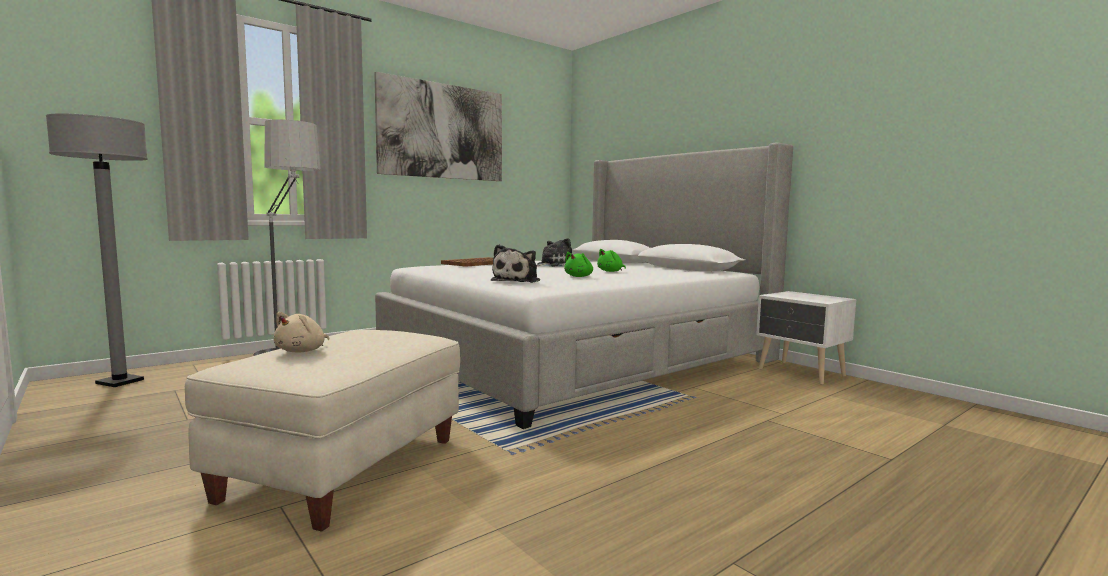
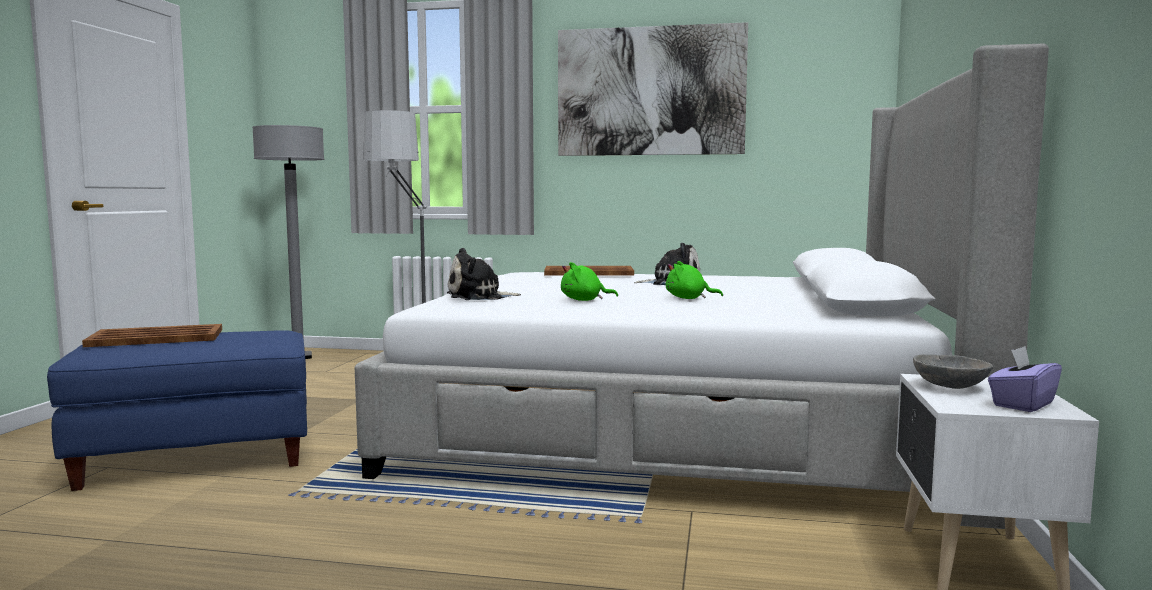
camera: 50 degrees right, 0 degrees up
beige ottoman [185,330,460,532] -> blue ottoman [47,330,307,491]
beige plush toy [274,312,329,353] -> brown tray [82,324,222,347]
none -> grey bowl [913,354,993,389]
none -> purple tissue box [988,346,1062,412]

